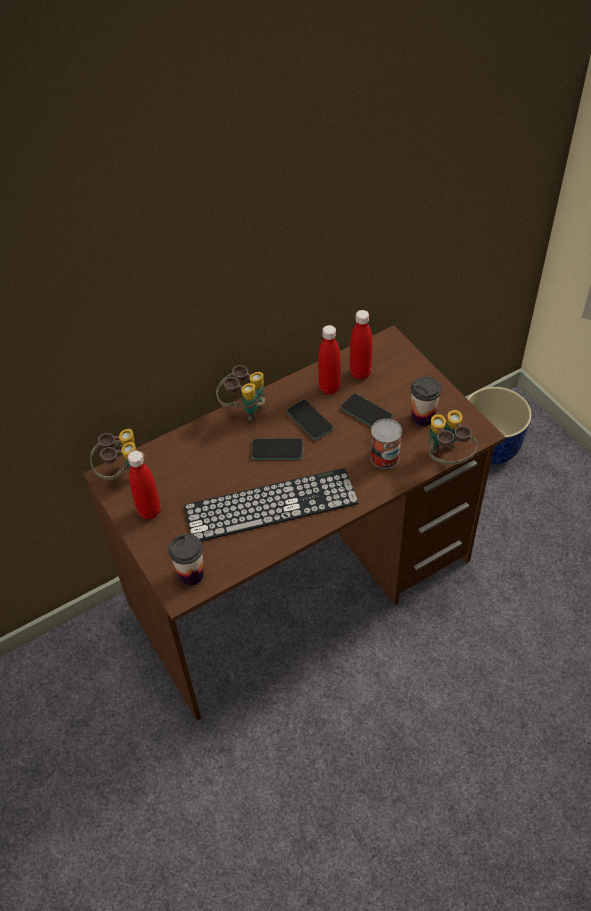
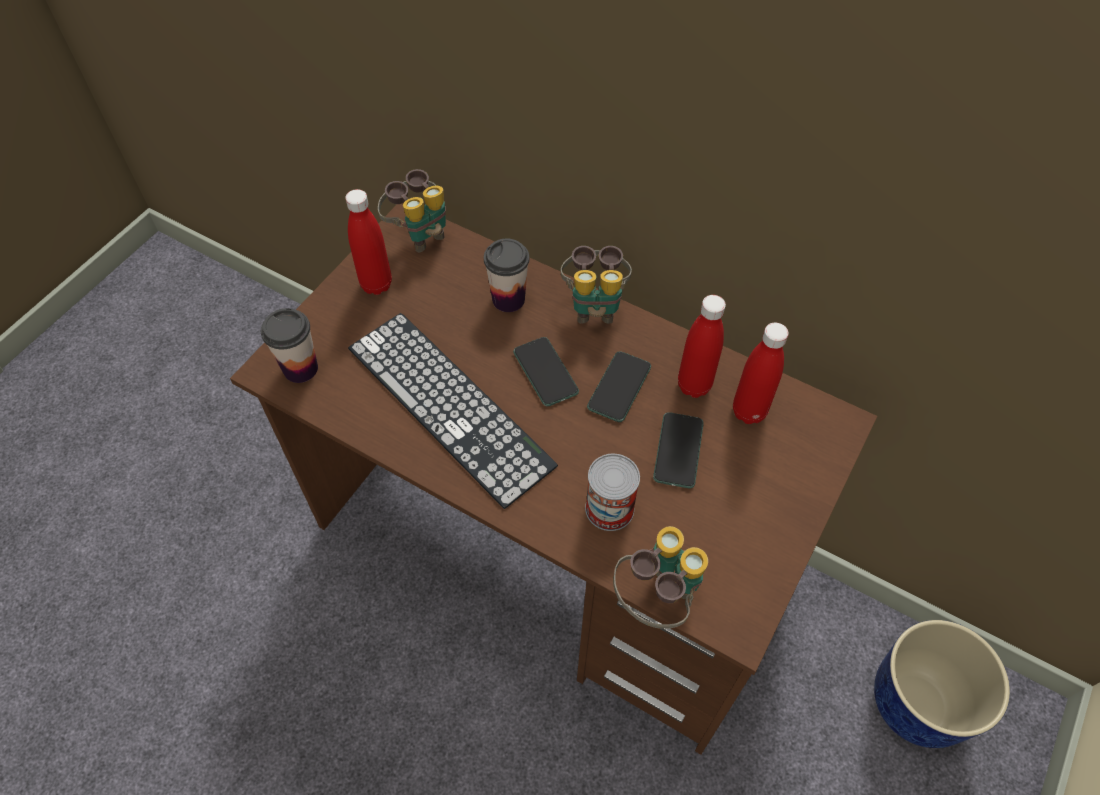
camera: 60 degrees right, 5 degrees up
cup [411,376,442,426] -> cup moved to [484,239,529,312]

